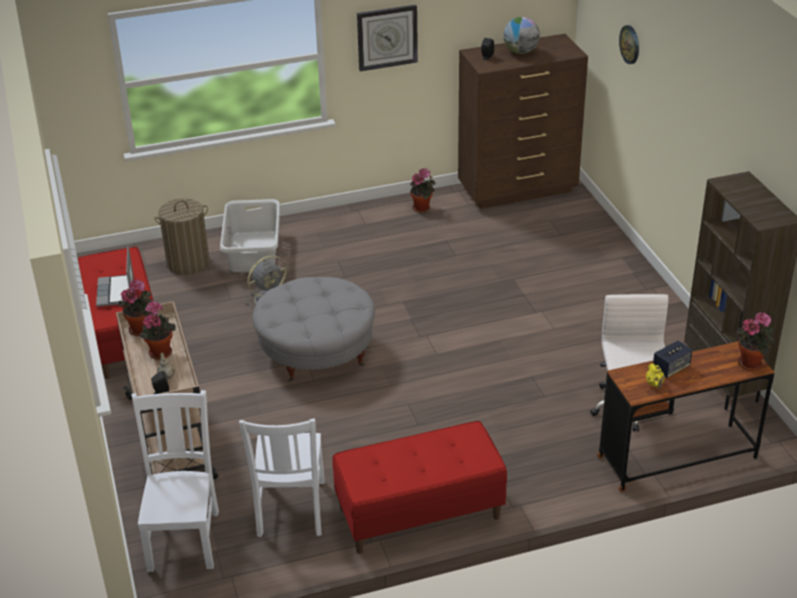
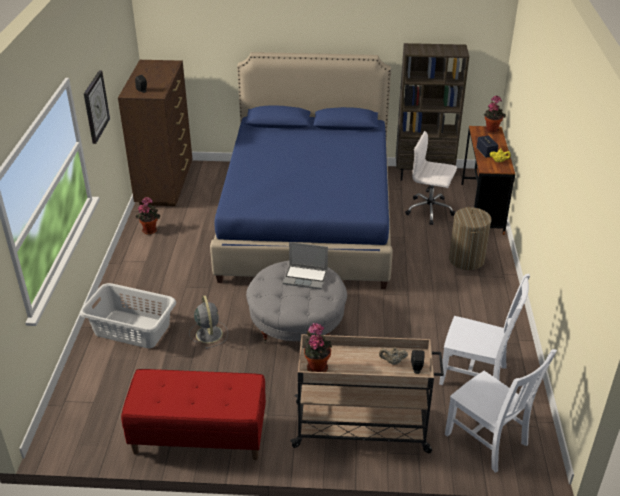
camera: 70 degrees left, 0 degrees up
laptop [96,246,134,307] -> laptop moved to [283,242,328,289]
white chair [131,390,219,572] -> white chair turned 150 degrees counterclockwise [445,349,557,473]
potted plant [140,301,176,360] -> none
laundry basket [154,198,210,275] -> laundry basket moved to [449,207,492,270]
red bench [332,421,507,554] -> none
globe [503,17,540,54] -> none
wall clock [619,25,639,64] -> none
none -> blue bed [210,52,393,289]

